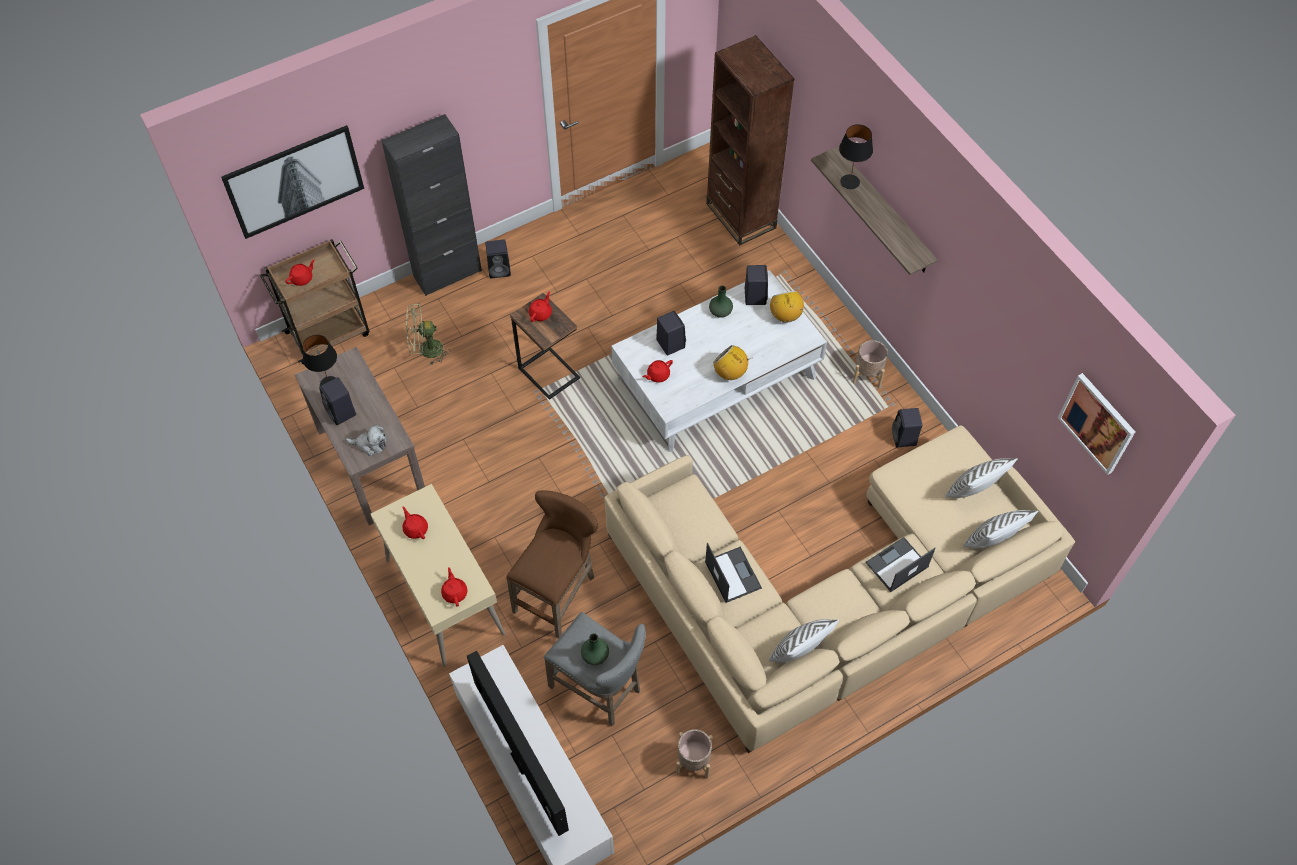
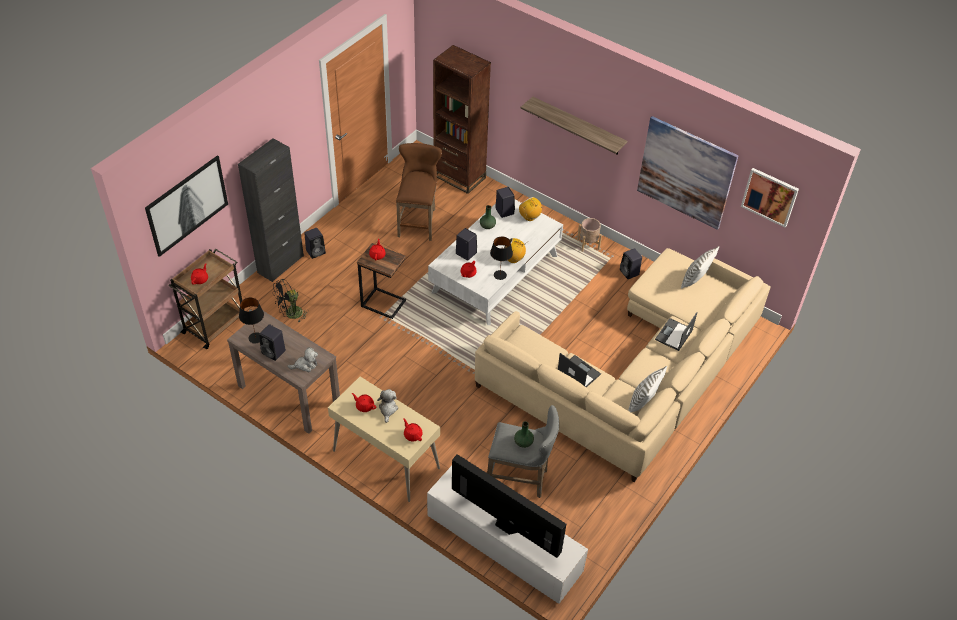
camera: 25 degrees left, 10 degrees down
green fan [406,303,451,365] -> black fan [272,279,309,323]
brown stool [506,490,598,638] -> brown stool moved to [396,143,442,241]
beige planter [676,729,713,778] -> none
black table lamp [839,124,873,189] -> black table lamp moved to [490,237,513,280]
white pillow [963,510,1038,549] -> none
none -> plush toy [377,389,398,423]
none -> picture [637,116,738,230]

